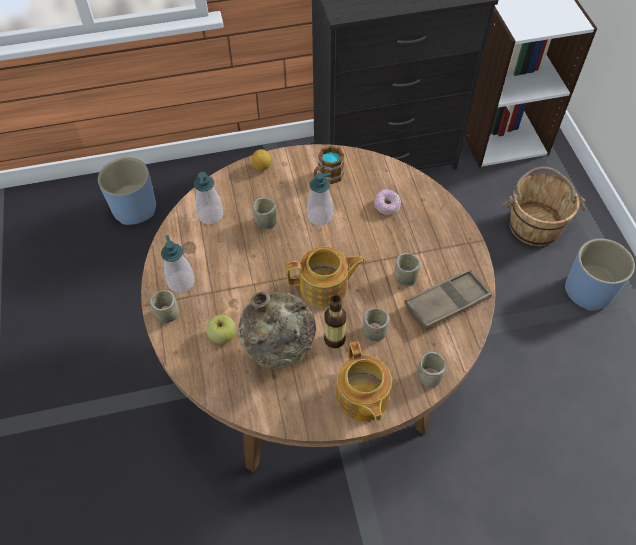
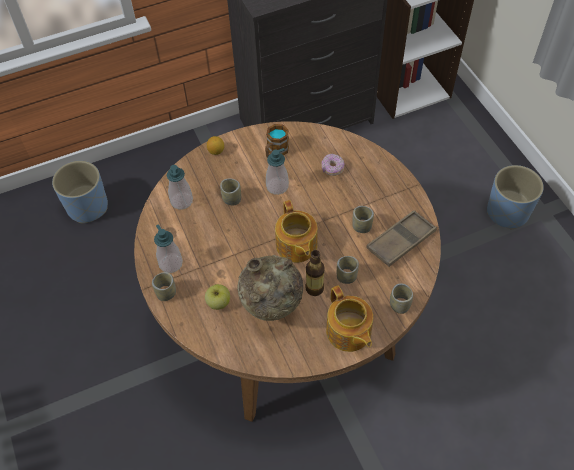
camera: 10 degrees left, 0 degrees up
teapot [286,247,365,307] -> teapot turned 90 degrees clockwise [275,200,318,263]
brown bucket [501,167,586,246] -> none

